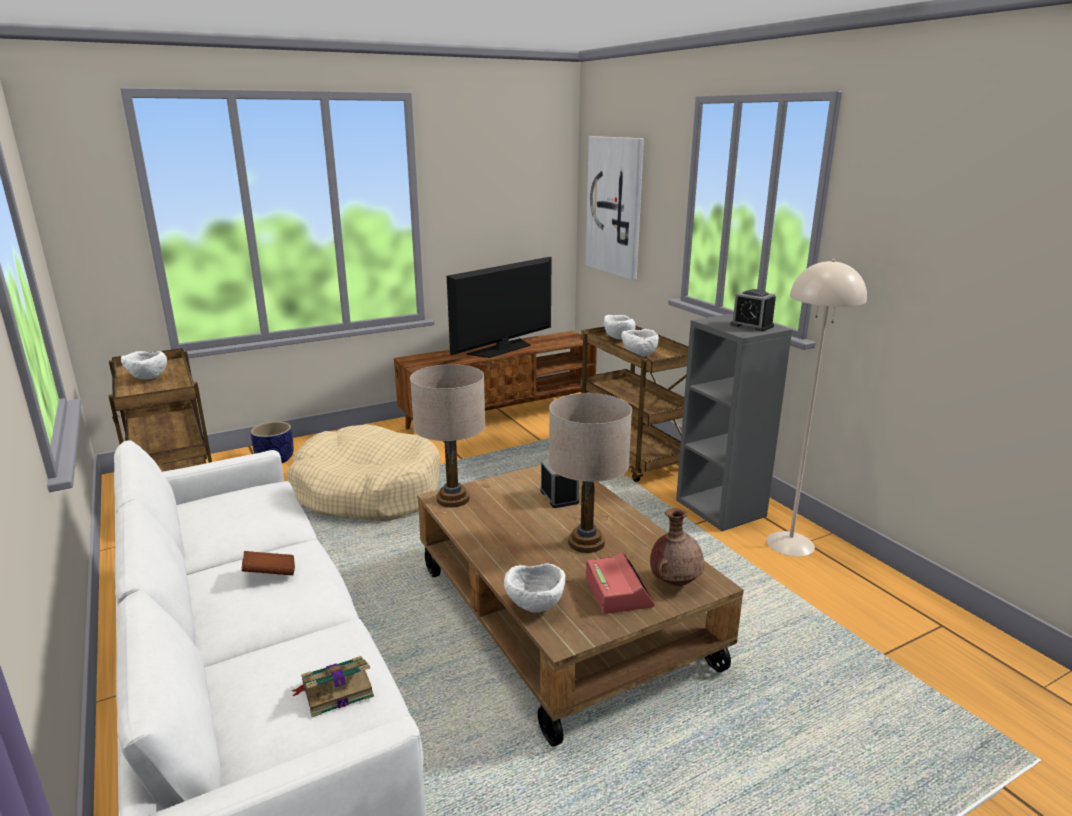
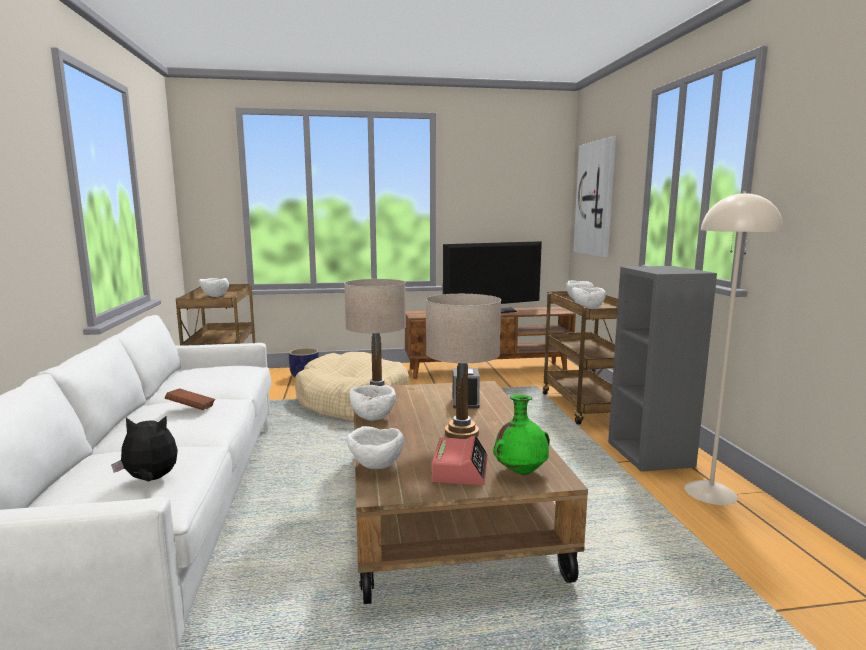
camera: 20 degrees right, 10 degrees down
book [291,656,374,717] -> plush toy [111,415,178,481]
brown vase [650,508,704,586] -> green vase [493,394,550,475]
alarm clock [730,289,776,332] -> none
none -> white bowl [349,385,396,421]

